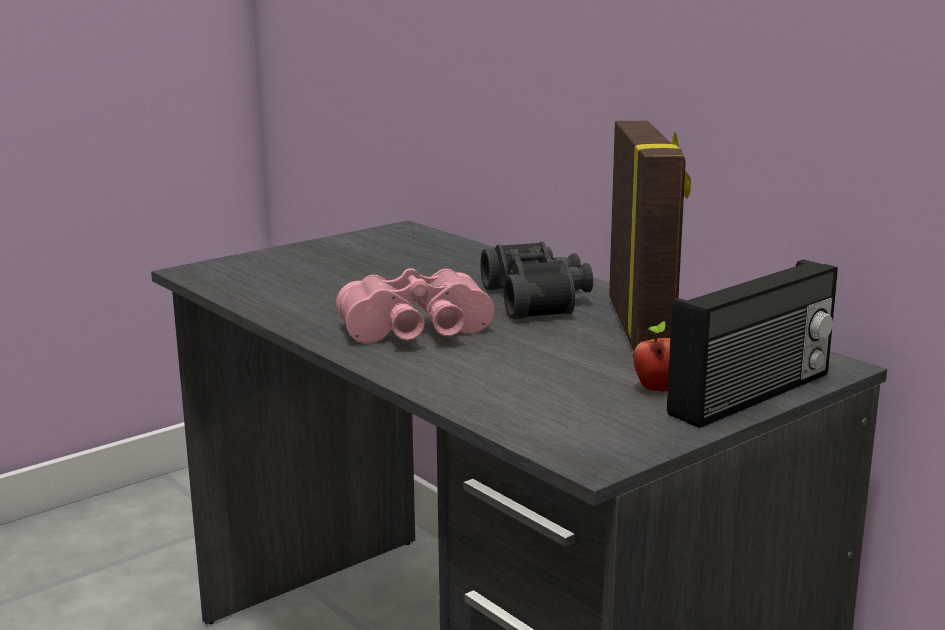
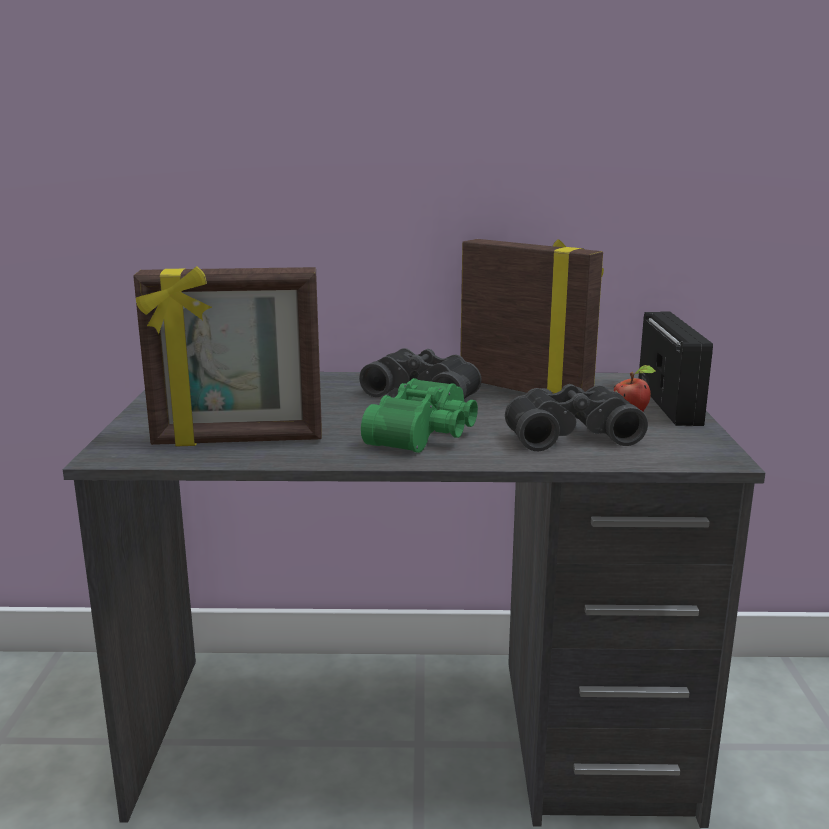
camera: 50 degrees left, 0 degrees up
pink binoculars [336,268,494,344] -> green binoculars [361,378,478,453]
none -> picture frame [133,266,322,446]
none -> black binoculars [505,384,648,451]

